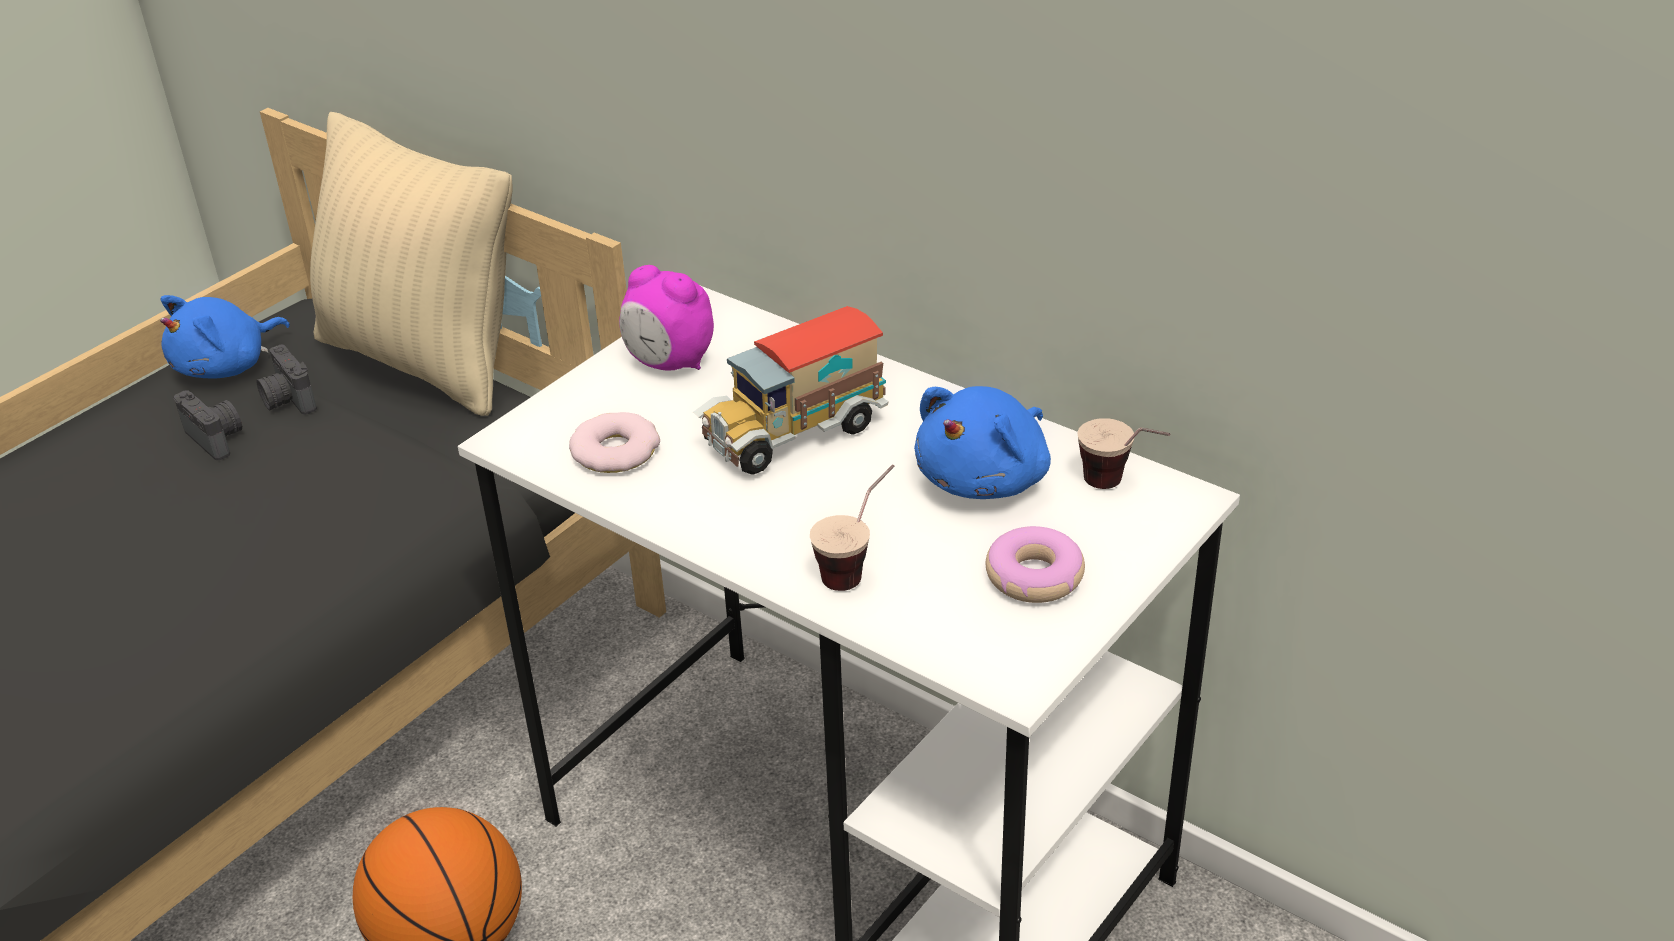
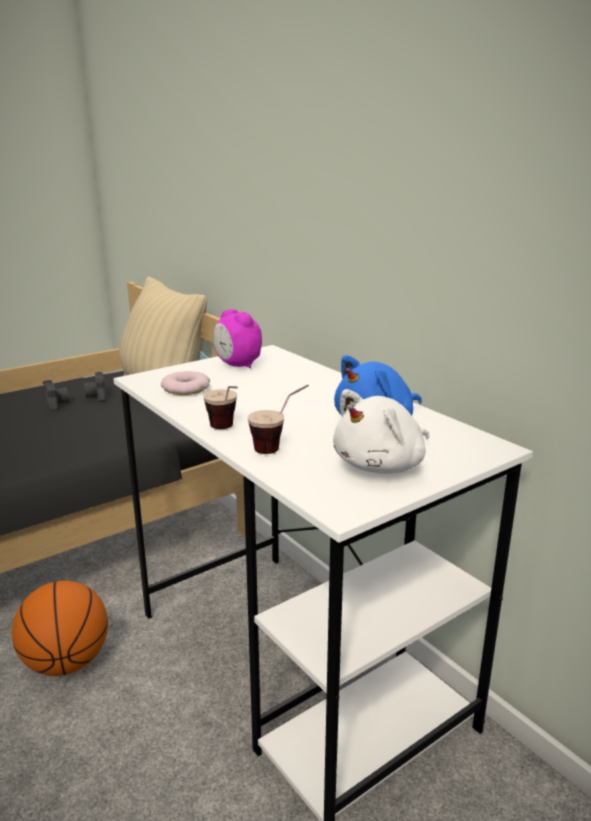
camera: 15 degrees right, 15 degrees down
blue plush toy [160,295,290,379] -> none
toy truck [693,306,889,475] -> none
donut [986,526,1085,603] -> white plush toy [333,389,429,474]
cup [1077,418,1170,489] -> cup moved to [203,386,238,429]

